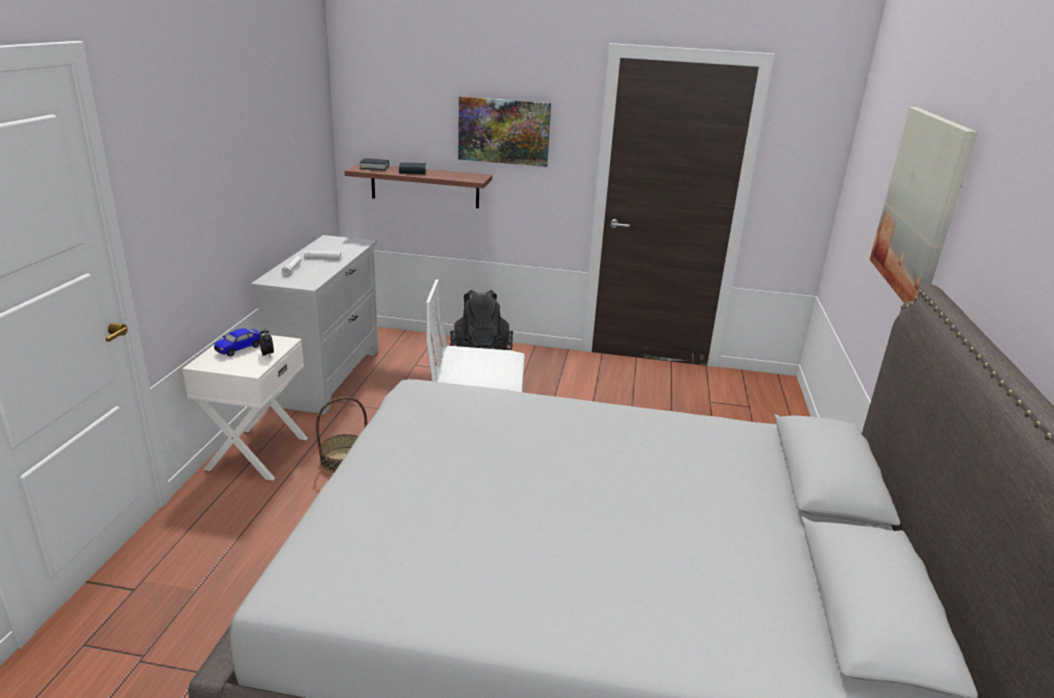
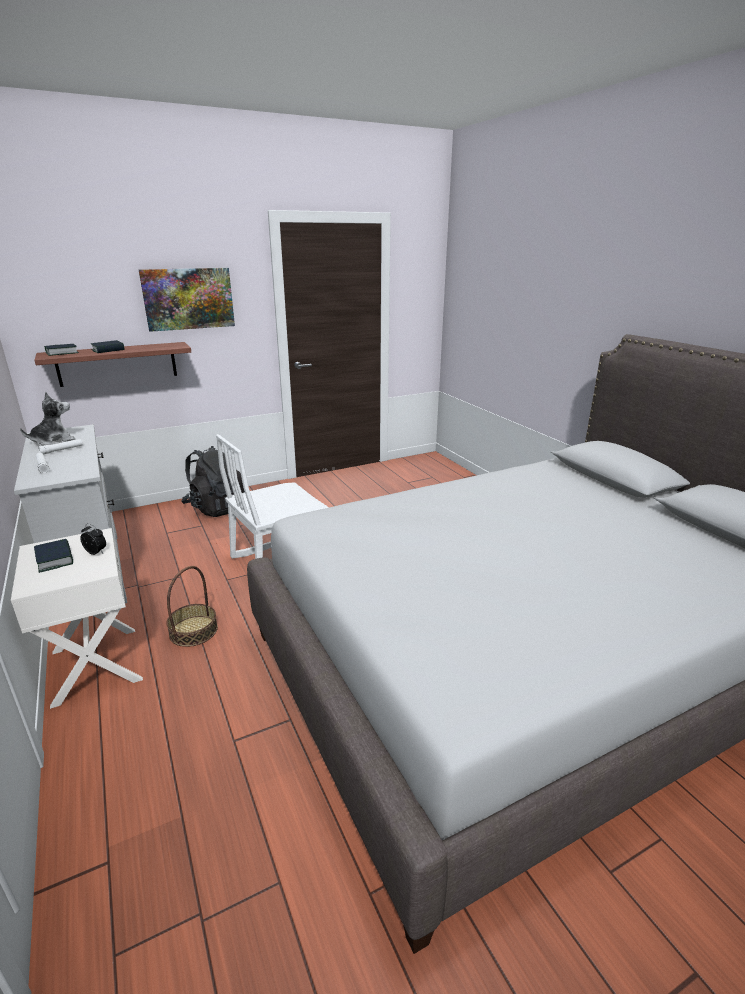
camera: 35 degrees left, 0 degrees up
toy car [214,328,261,357] -> book [34,539,73,573]
picture [870,107,978,303] -> none
none -> plush toy [20,392,75,446]

